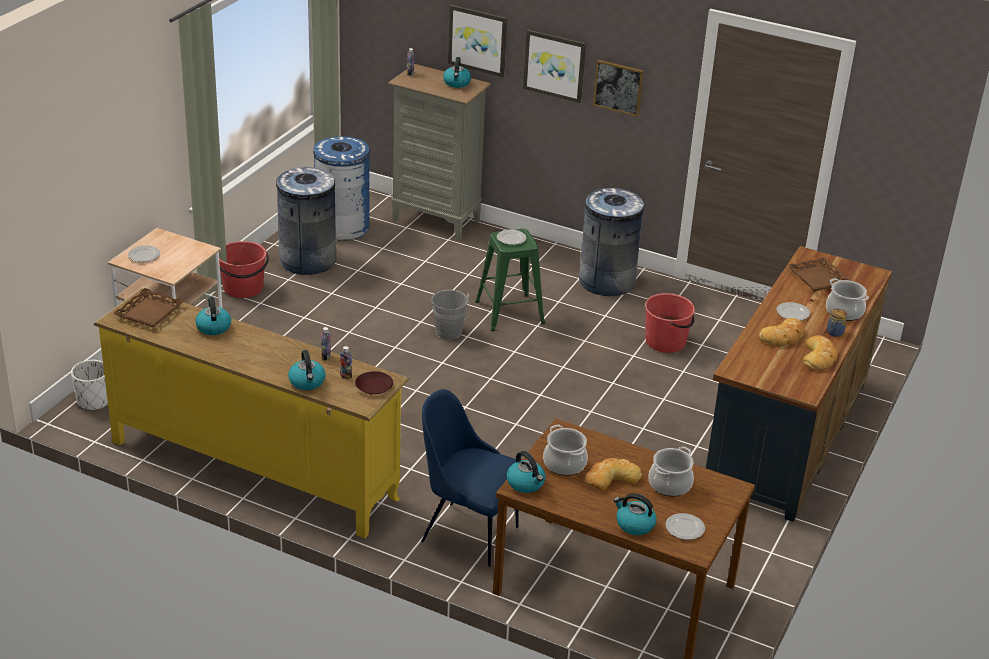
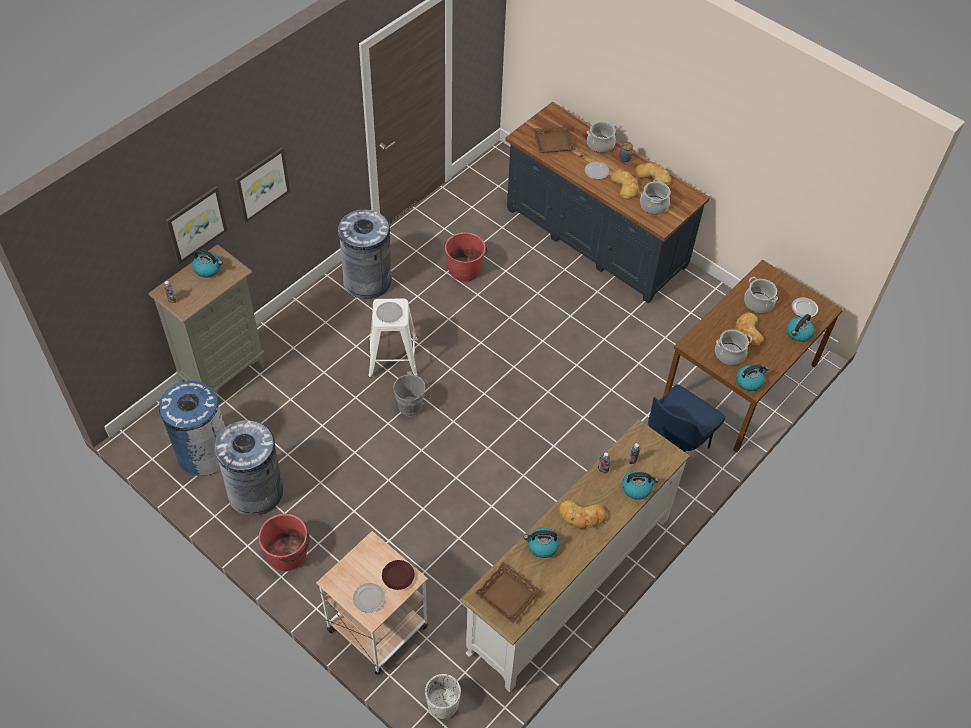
camera: 75 degrees left, 20 degrees up
yellow cabinet [94,288,410,539] -> white cabinet [460,419,690,692]
brown plate [355,371,393,395] -> brown plate moved to [382,560,415,590]
green stool [475,229,545,331] -> white stool [368,299,418,378]
picture [593,60,644,117] -> none
none -> bread [559,500,607,529]
none -> cooking pot [640,178,670,214]

